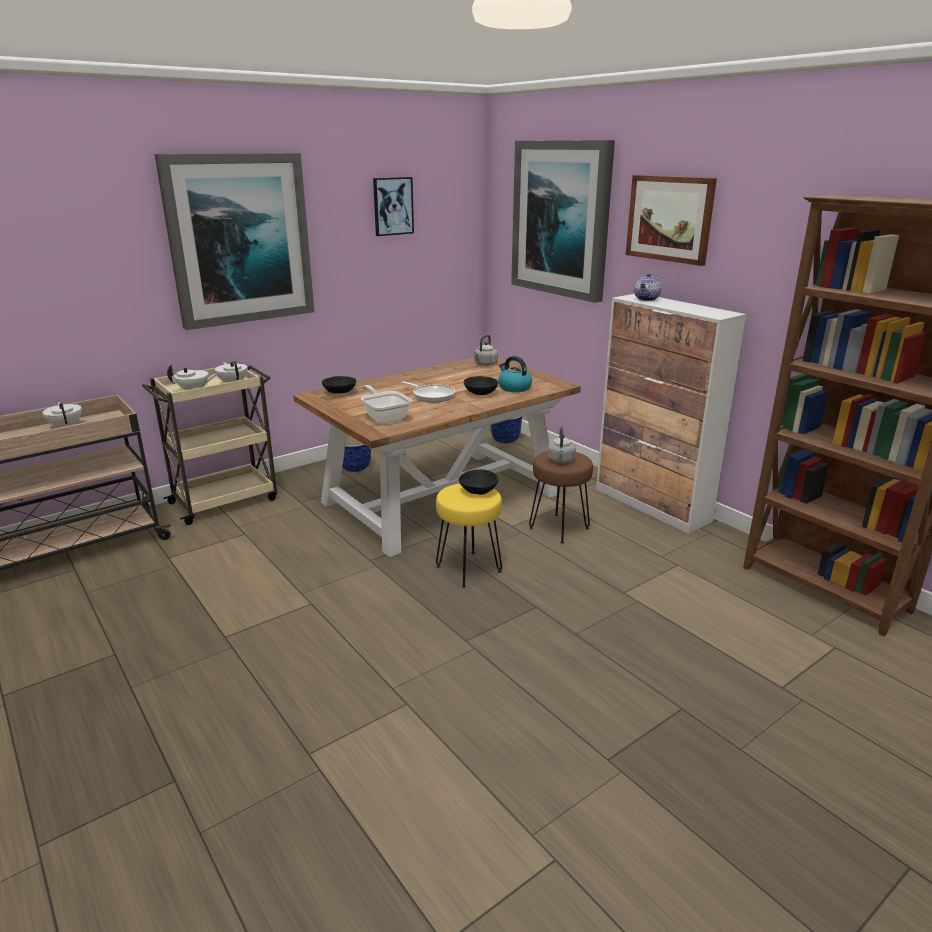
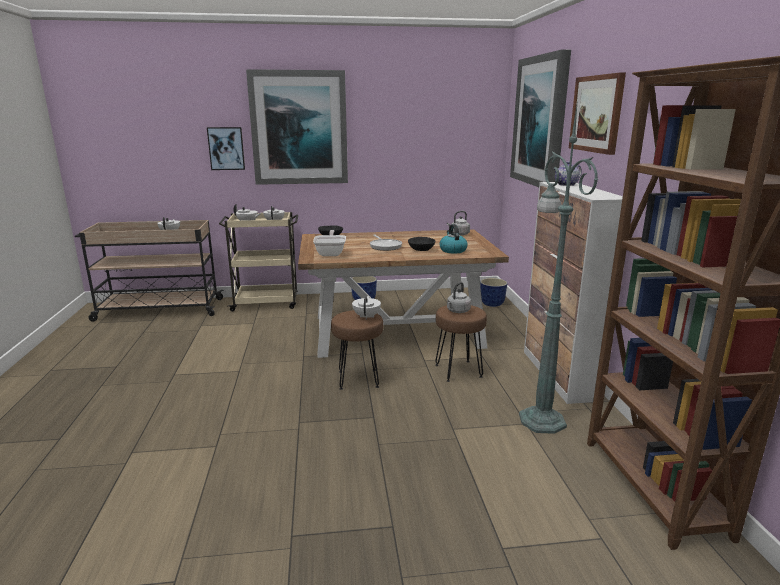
camera: 30 degrees right, 5 degrees down
picture [373,177,414,236] -> picture moved to [207,127,245,170]
yellow stool [436,484,502,588] -> brown stool [331,310,383,390]
black bowl [458,470,498,495] -> white teapot [352,295,381,320]
none -> green floor lamp [519,100,598,434]

